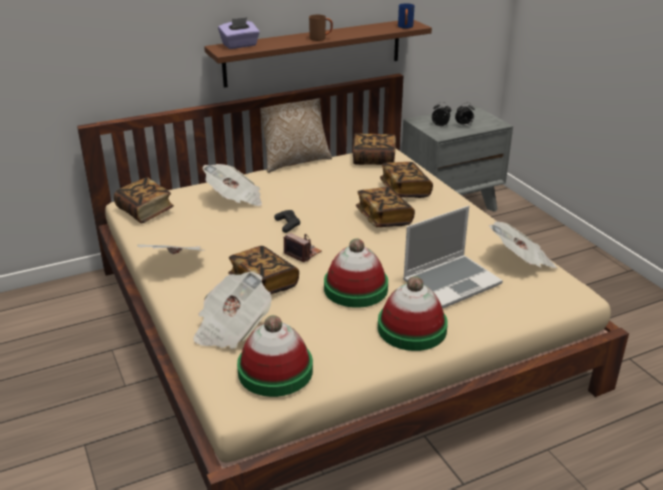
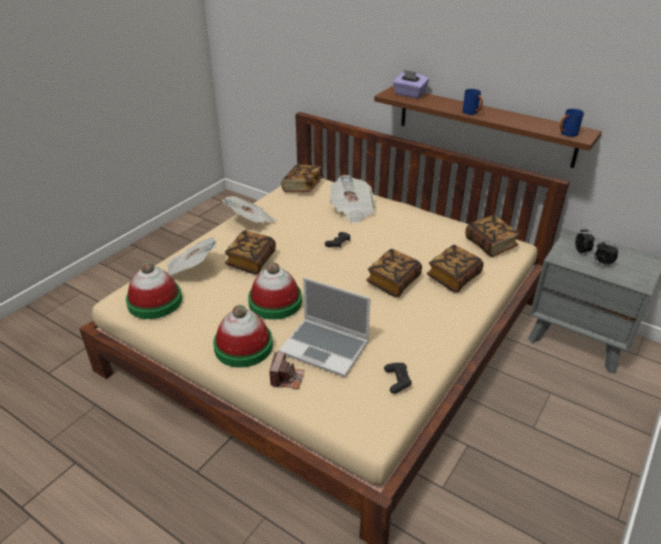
camera: 60 degrees right, 5 degrees up
pillow [260,98,332,173] -> none
camera [284,233,322,262] -> camera moved to [269,351,305,389]
brown mug [309,15,333,41] -> blue mug [462,89,483,115]
newspaper [489,222,557,268] -> black game controller [384,363,412,394]

